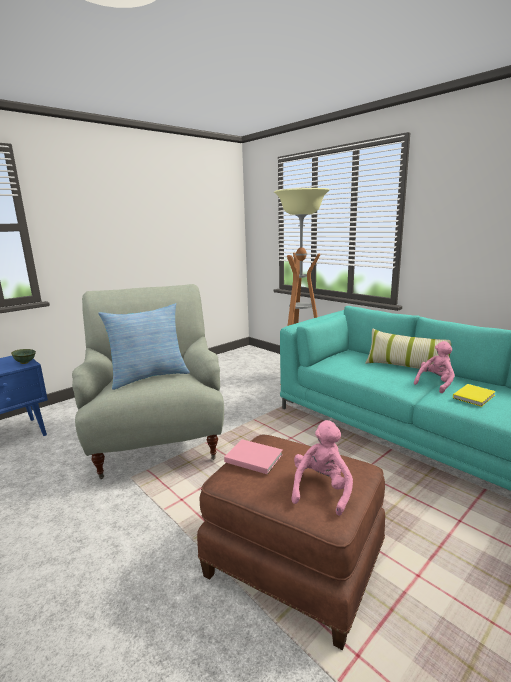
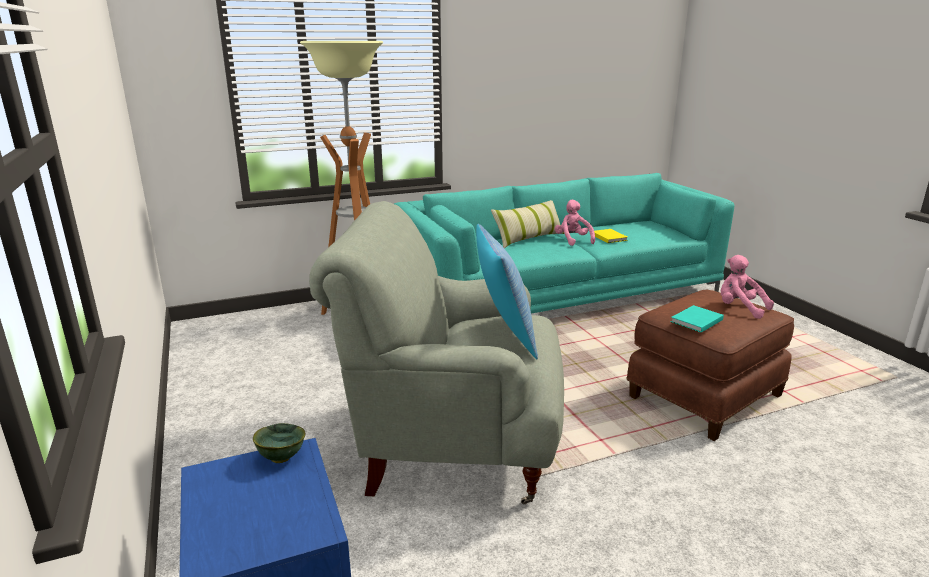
camera: 70 degrees left, 5 degrees up
pink book [224,439,283,474] -> turquoise book [671,305,724,333]

